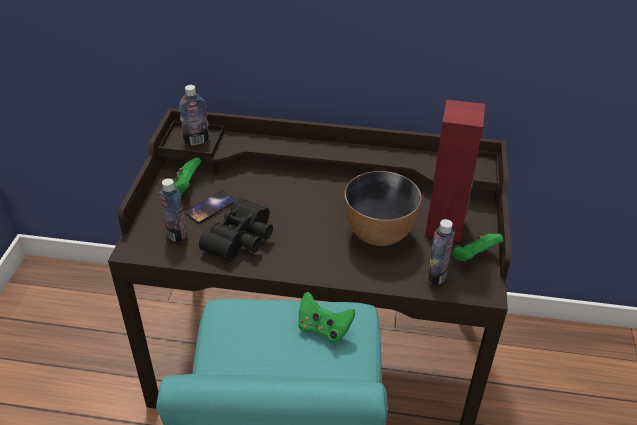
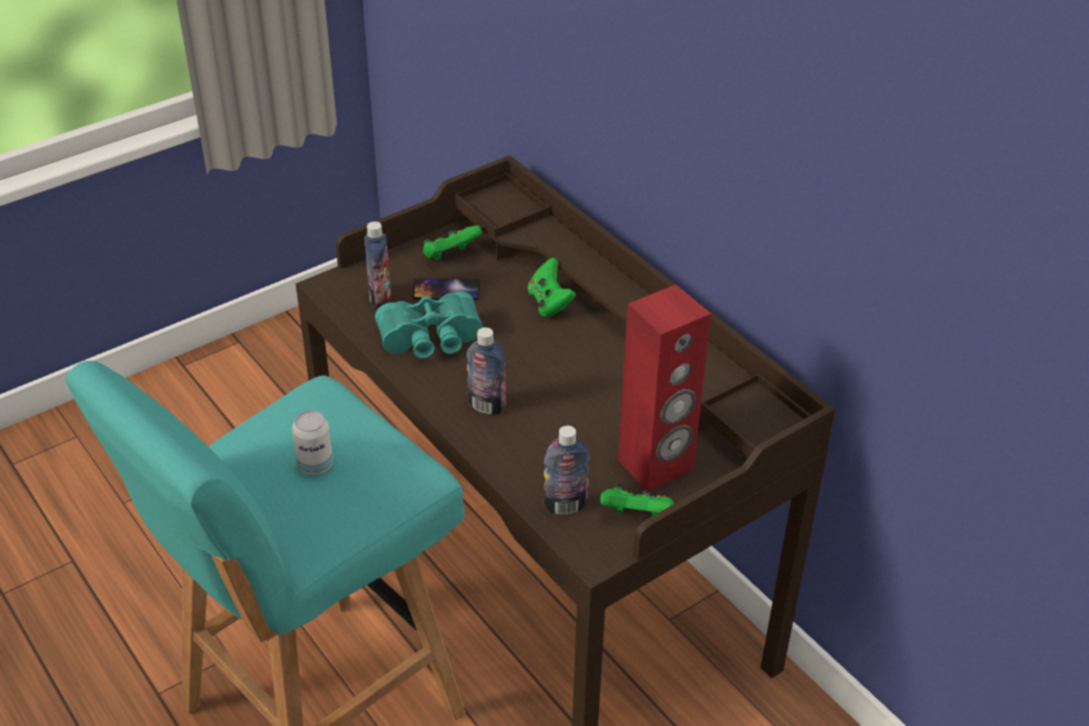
camera: 45 degrees right, 0 degrees up
bottle [179,85,209,145] -> bottle moved to [467,327,506,414]
black binoculars [199,197,273,262] -> turquoise binoculars [375,291,483,359]
green game controller [298,292,355,343] -> green game controller moved to [528,258,576,317]
bowl [344,171,422,246] -> none
none -> can [292,410,333,474]

